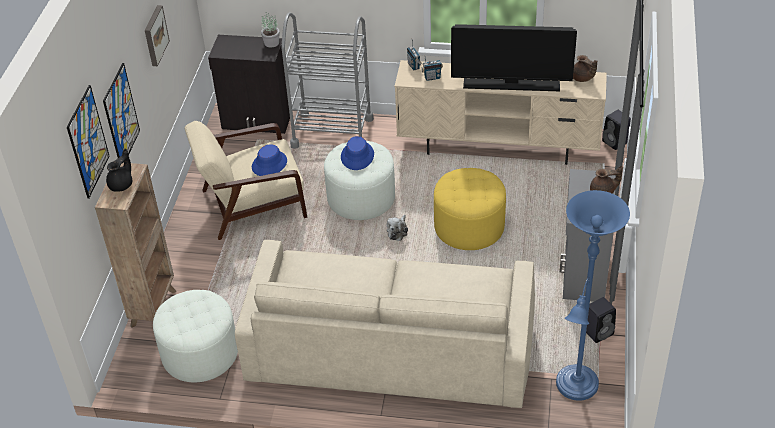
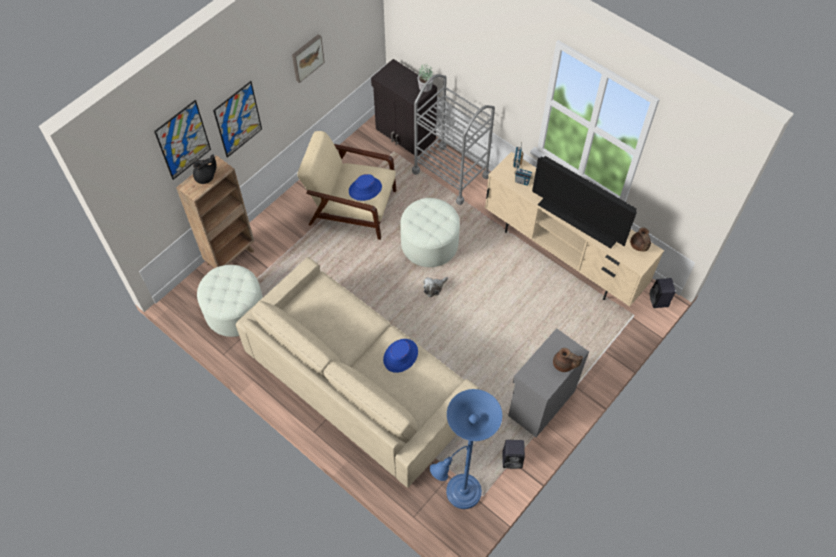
camera: 30 degrees right, 15 degrees up
blue hat [341,136,374,170] -> blue hat moved to [383,339,418,373]
yellow ottoman [434,168,506,250] -> none

